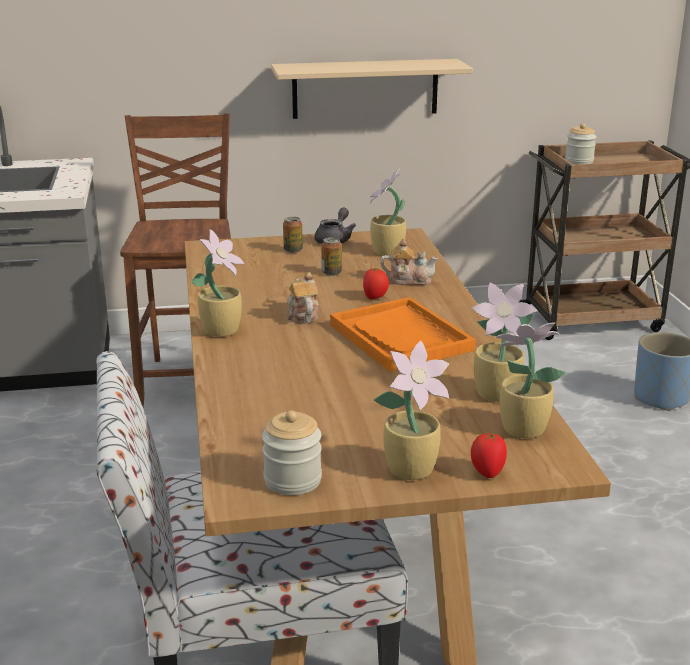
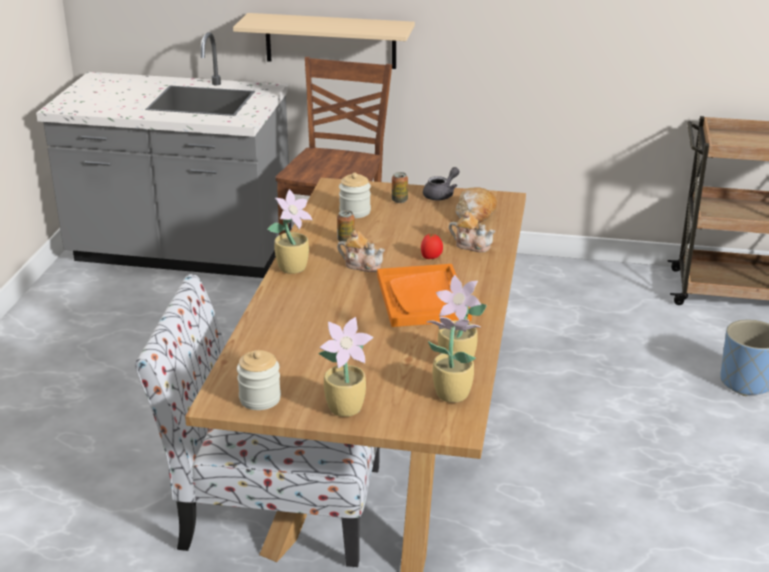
camera: 20 degrees right, 5 degrees up
beige shelf [271,59,473,119] -> beige shelf moved to [233,13,415,69]
teapot [287,272,319,324] -> teapot turned 105 degrees clockwise [337,230,385,272]
can [322,237,342,276] -> can moved to [337,210,355,242]
potted plant [370,169,406,256] -> bread [455,187,497,223]
tomato [471,433,507,478] -> none
jar [565,123,596,165] -> jar moved to [339,172,371,218]

